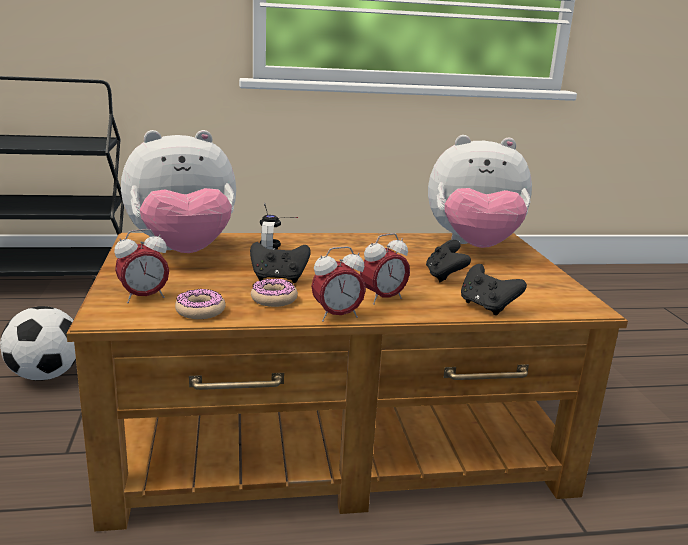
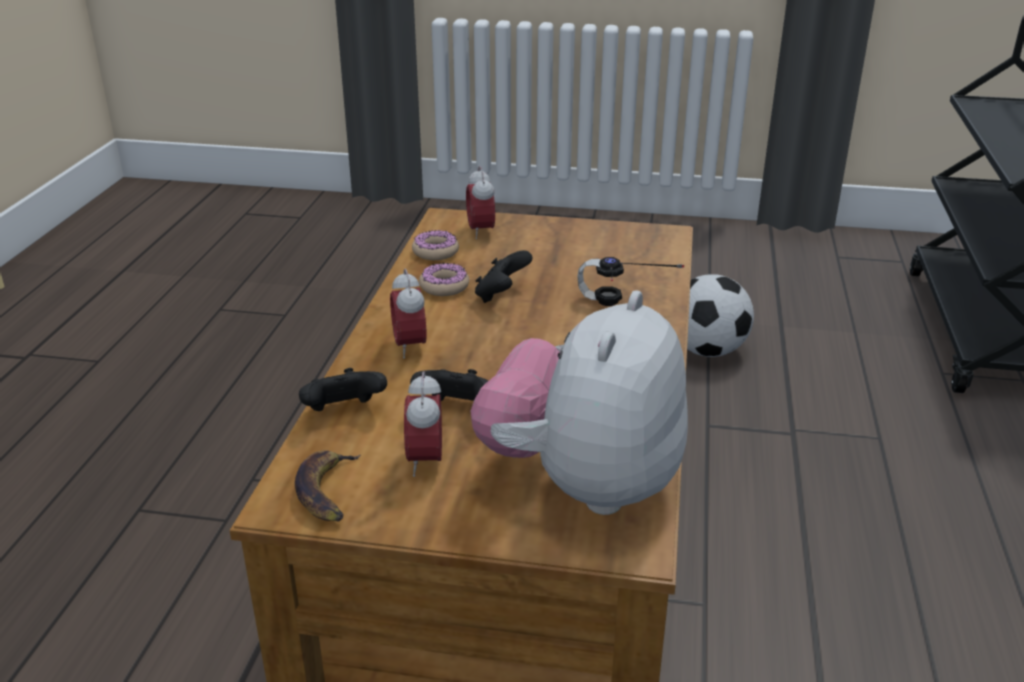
camera: 110 degrees right, 10 degrees up
plush toy [121,130,236,253] -> none
alarm clock [311,246,366,322] -> alarm clock moved to [404,371,442,477]
none -> banana [295,451,361,521]

